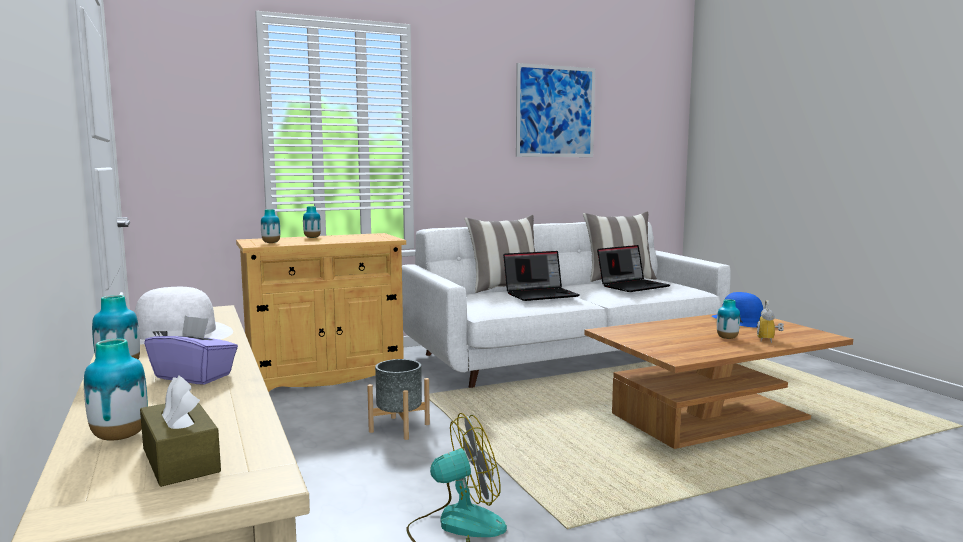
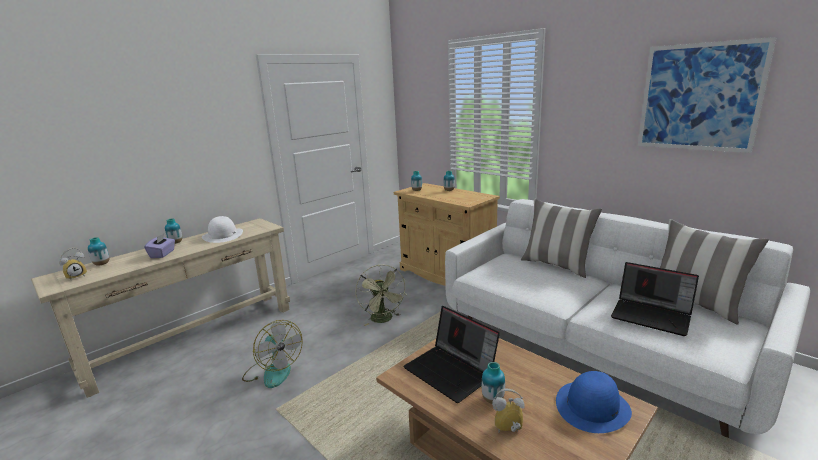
camera: 70 degrees right, 10 degrees up
brown tissue box [140,375,221,487] -> alarm clock [59,248,87,281]
grey planter [367,359,430,440] -> green fan [356,264,407,326]
laptop [503,251,580,301] -> laptop moved to [403,306,500,403]

